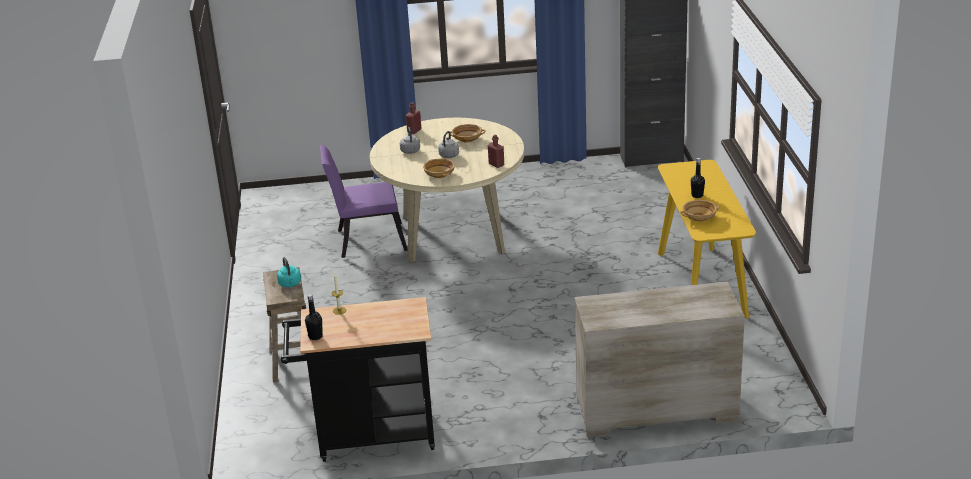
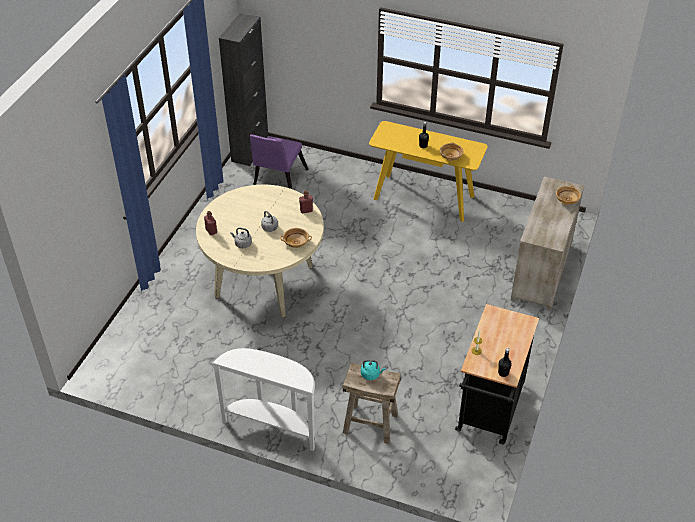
camera: 65 degrees left, 15 degrees up
purple chair [320,145,408,258] -> purple chair moved to [250,134,308,189]
beige bowl [450,124,486,143] -> beige bowl moved to [556,185,581,205]
none -> white console table [212,348,315,451]

